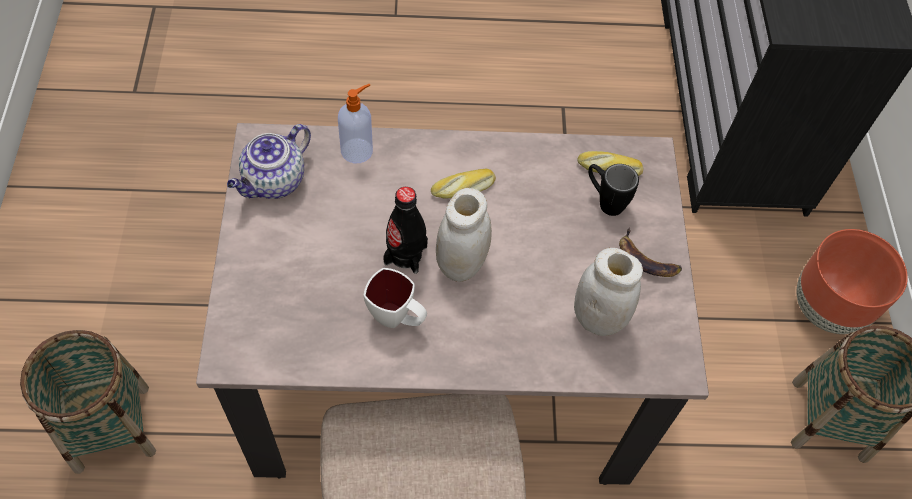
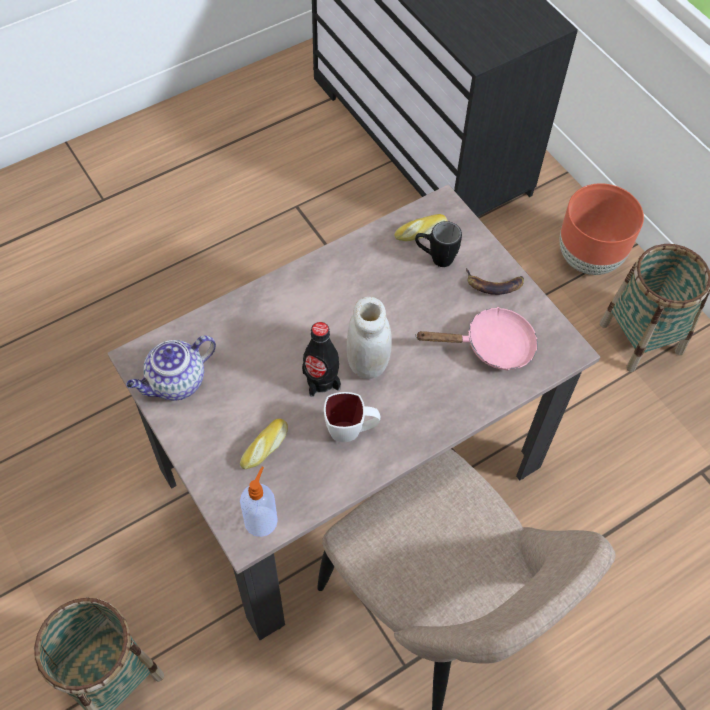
camera: 30 degrees left, 0 degrees up
teapot [227,124,311,199] -> teapot turned 45 degrees clockwise [126,335,216,401]
soap dispenser [338,84,373,163] -> soap dispenser moved to [240,467,278,537]
bread [431,169,496,199] -> bread moved to [240,419,288,469]
white jar [574,248,643,336] -> pink frying pan [415,307,538,371]

